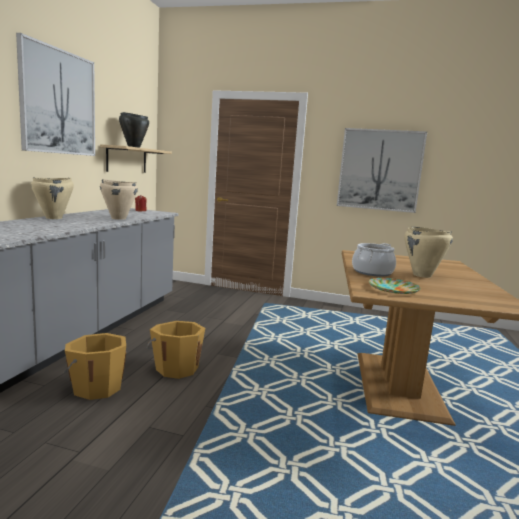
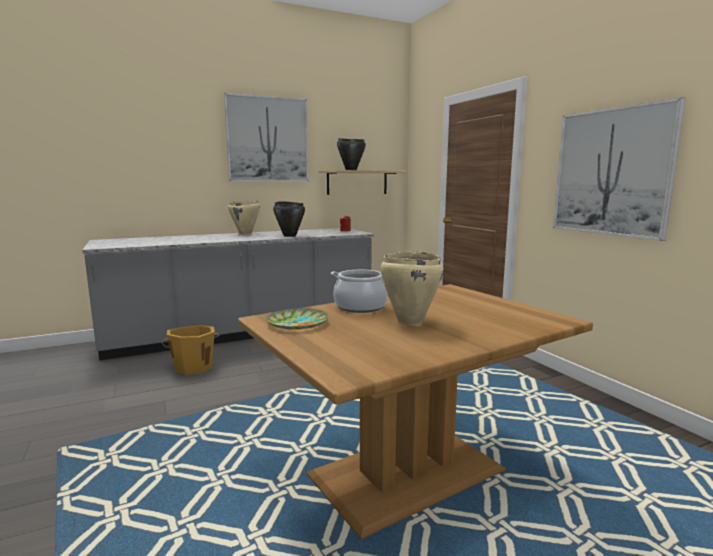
camera: 50 degrees right, 0 degrees up
beige cooking pot [100,179,138,220] -> black cooking pot [273,201,305,237]
orange bucket [147,321,205,379] -> none

